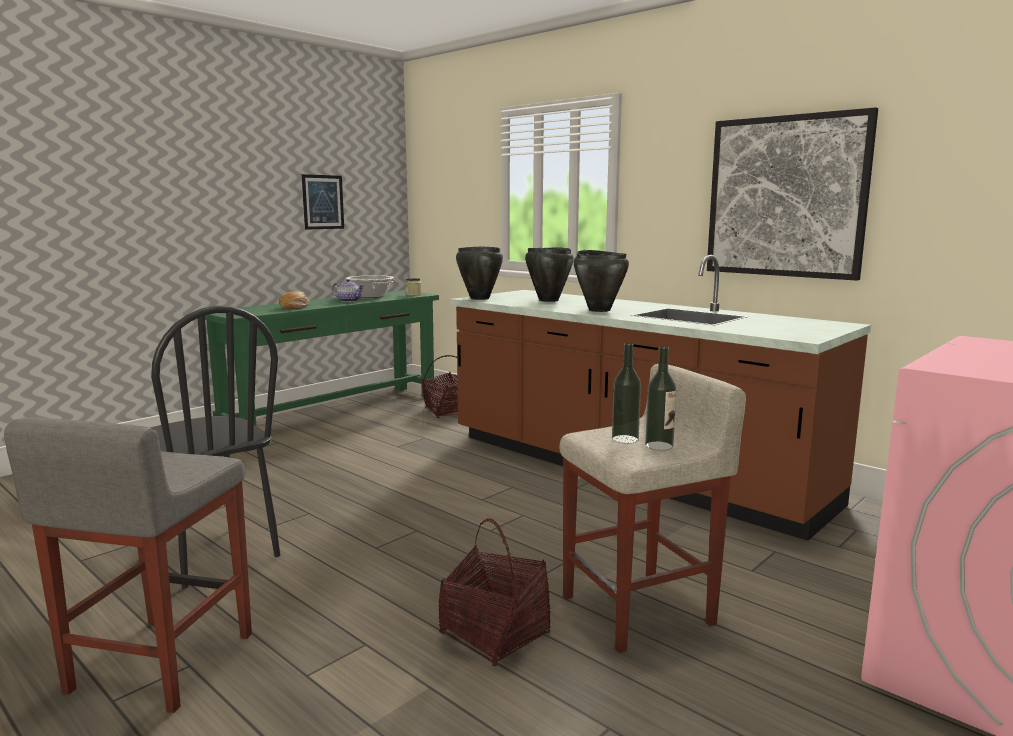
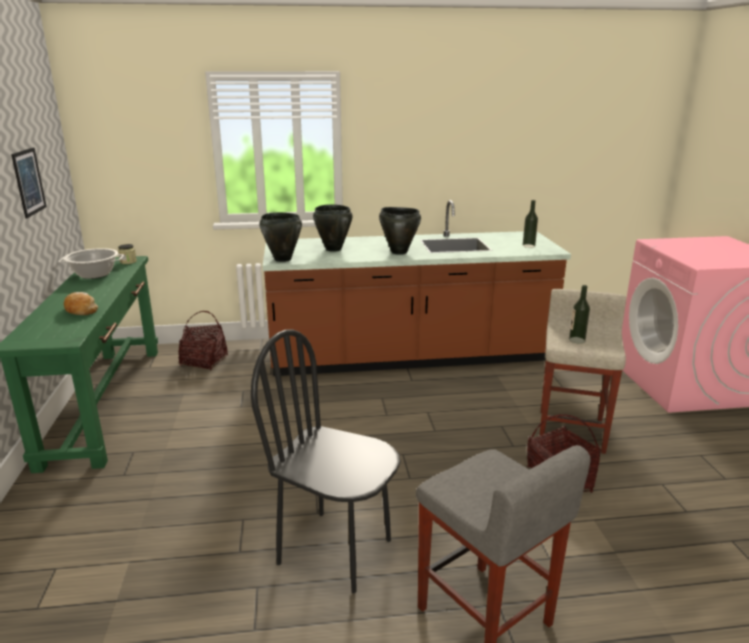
camera: 50 degrees left, 10 degrees up
black chair [150,306,280,589] -> black chair turned 150 degrees counterclockwise [251,329,401,593]
teapot [332,279,365,302] -> none
bottle [645,347,677,451] -> bottle moved to [523,200,538,248]
picture [707,107,878,281] -> none

